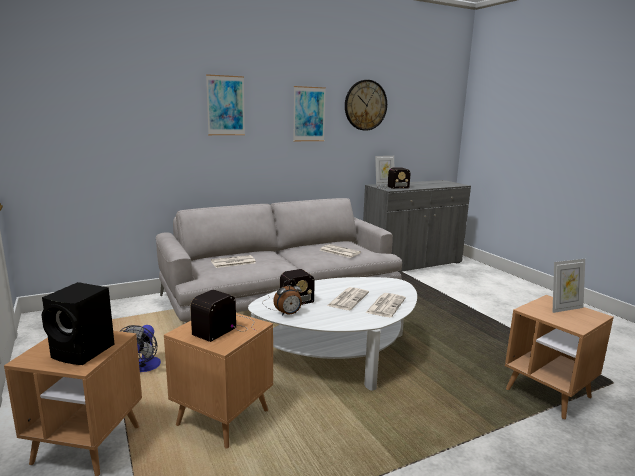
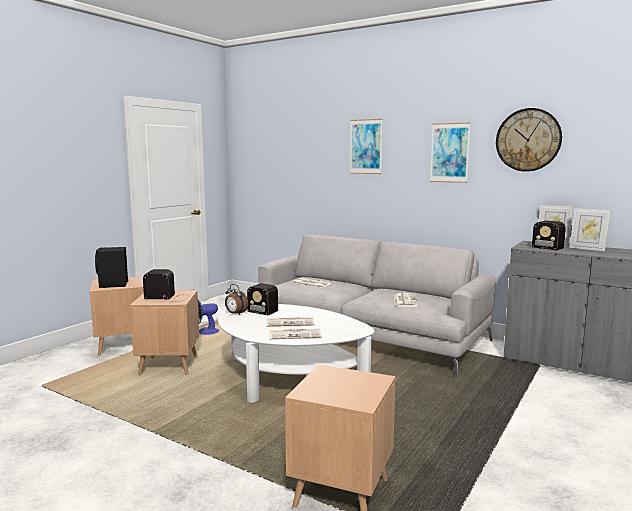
camera: 60 degrees right, 5 degrees down
picture frame [552,259,585,313] -> picture frame moved to [570,208,610,251]

